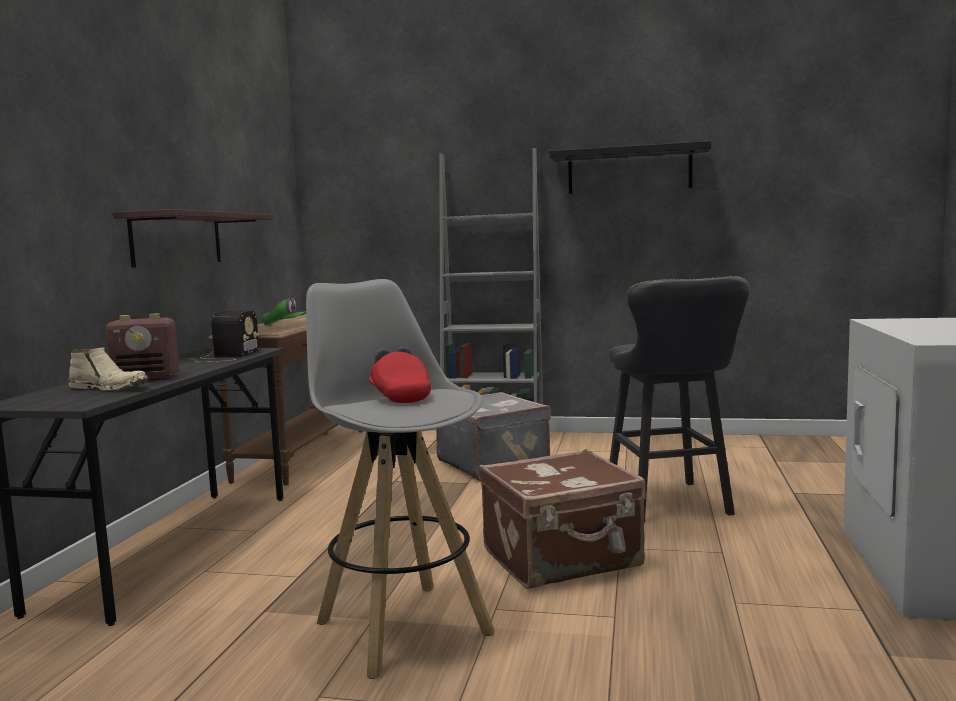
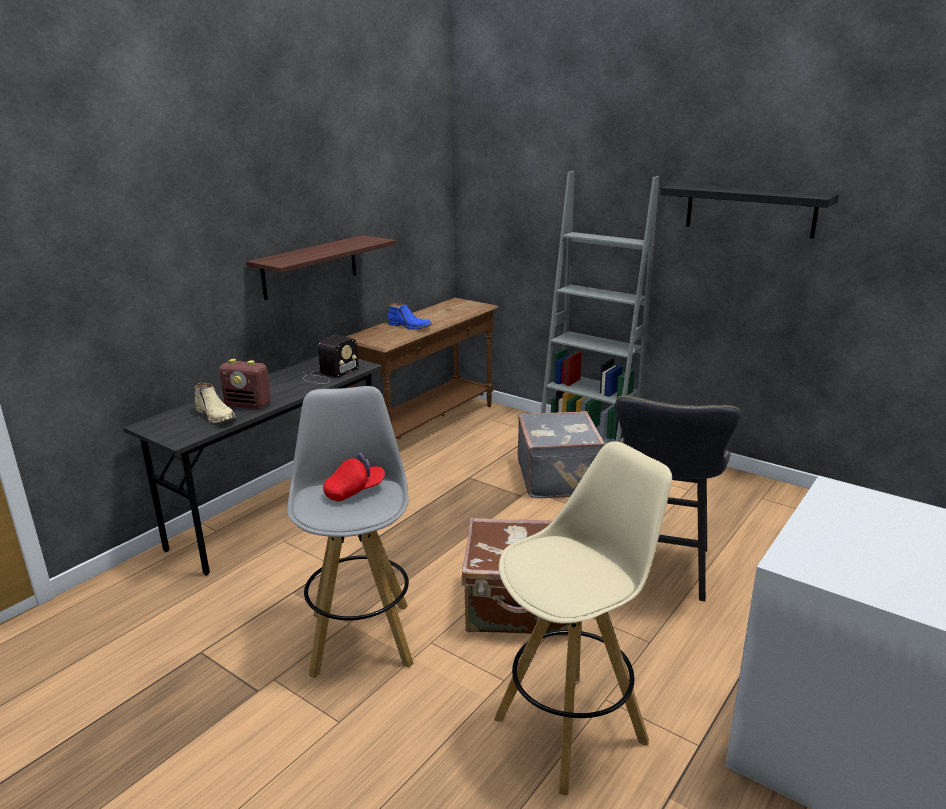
camera: 25 degrees right, 15 degrees up
green cap [262,298,306,325] -> blue boot [387,303,432,330]
red cap [369,347,431,403] -> red cap turned 60 degrees clockwise [323,453,385,501]
none -> beige stool [494,441,672,795]

